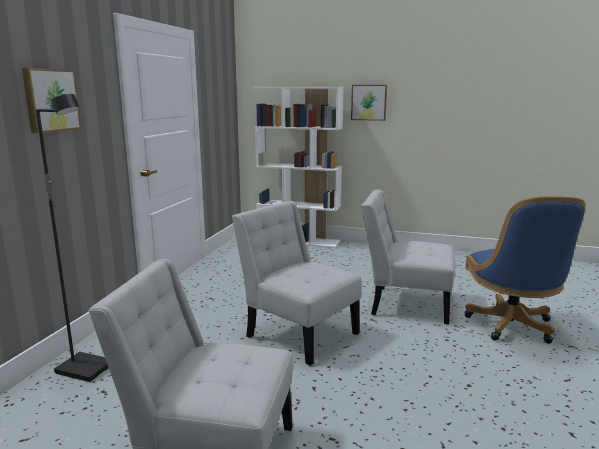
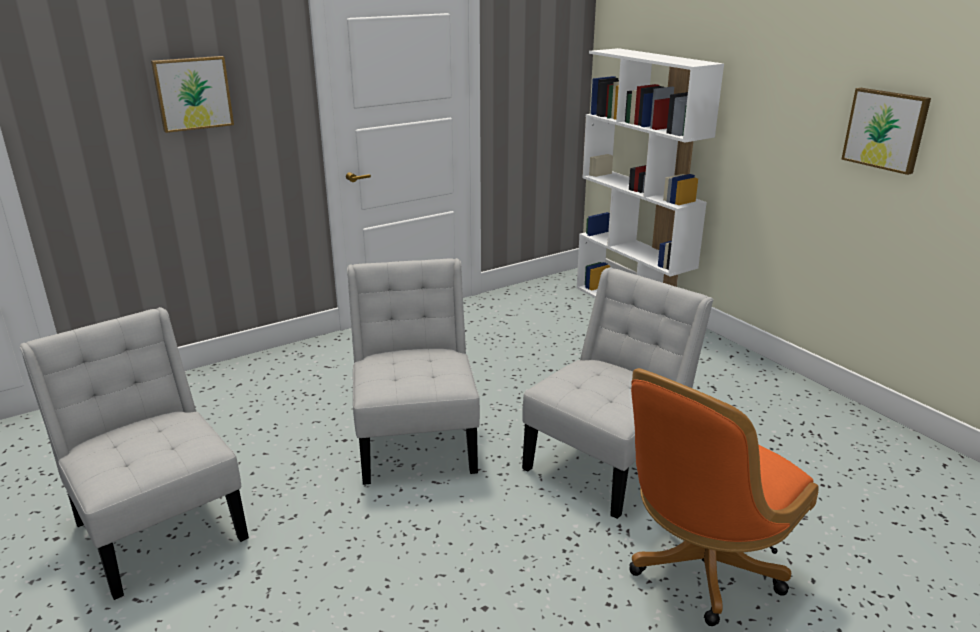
camera: 40 degrees right, 10 degrees up
black floor lamp [36,94,109,382] -> none
picture [351,85,387,121] -> picture moved to [841,88,931,175]
white chair [361,190,455,324] -> white chair turned 75 degrees clockwise [522,267,714,519]
blue office chair [465,196,586,344] -> orange office chair [629,368,819,626]

